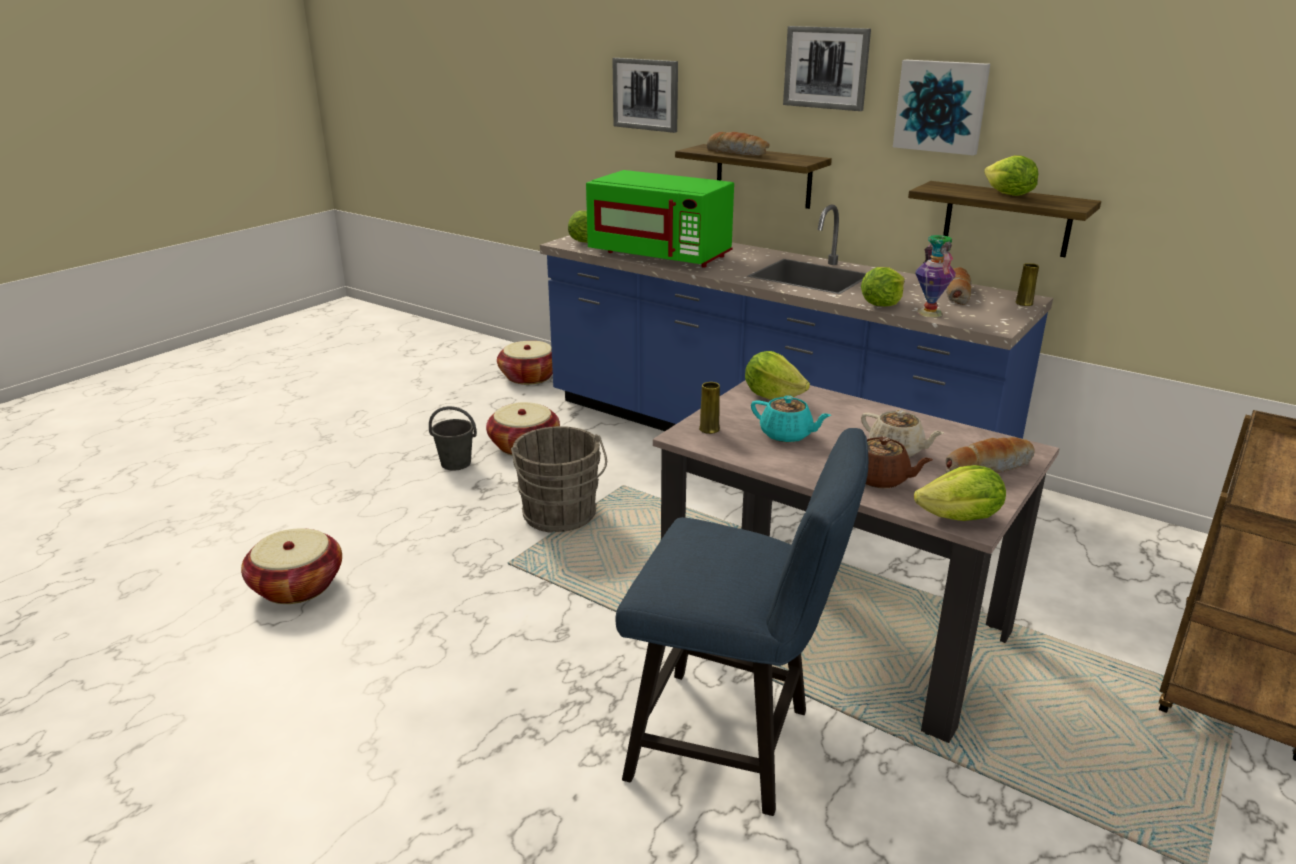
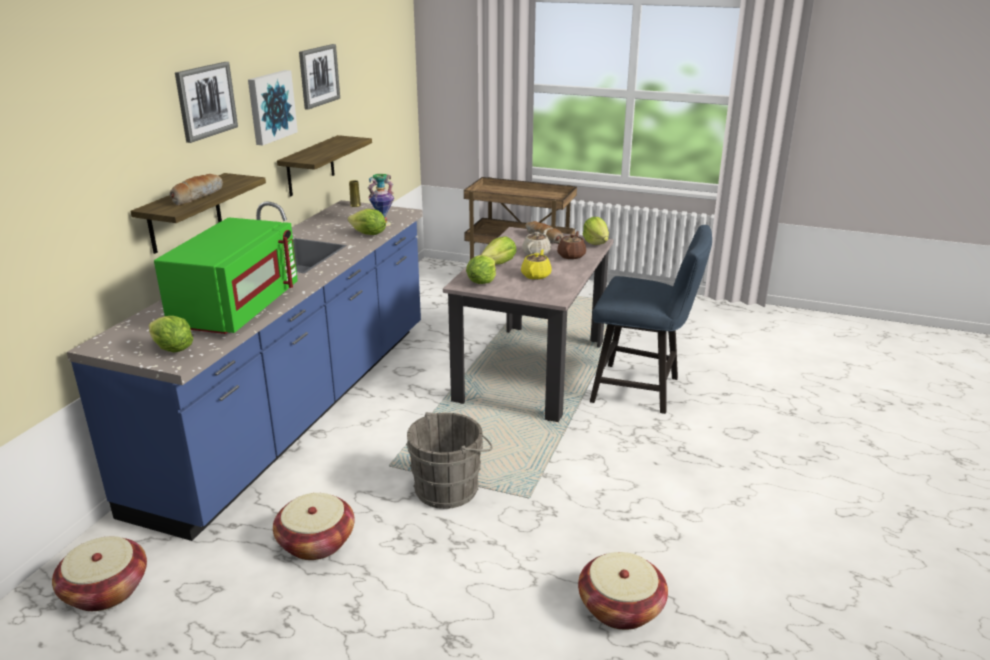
camera: 105 degrees left, 0 degrees up
grey bucket [429,406,477,471] -> none
picture [612,58,678,133] -> picture moved to [299,44,340,110]
blue chair [616,428,868,816] -> blue chair turned 105 degrees clockwise [590,225,712,414]
yellow vase [699,382,720,434] -> none
turquoise teapot [751,395,831,442] -> yellow teapot [521,249,552,280]
bread [946,267,971,305] -> none
lettuce [984,155,1039,196] -> lettuce moved to [481,236,516,265]

